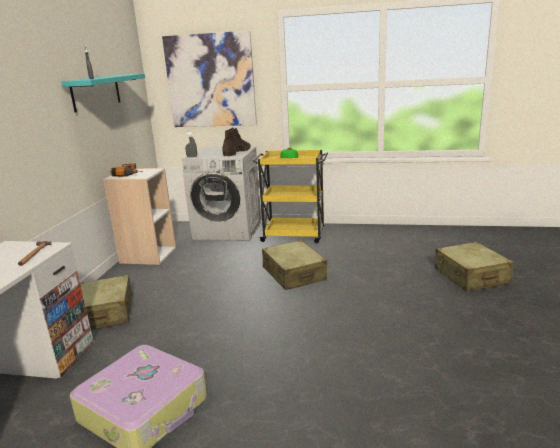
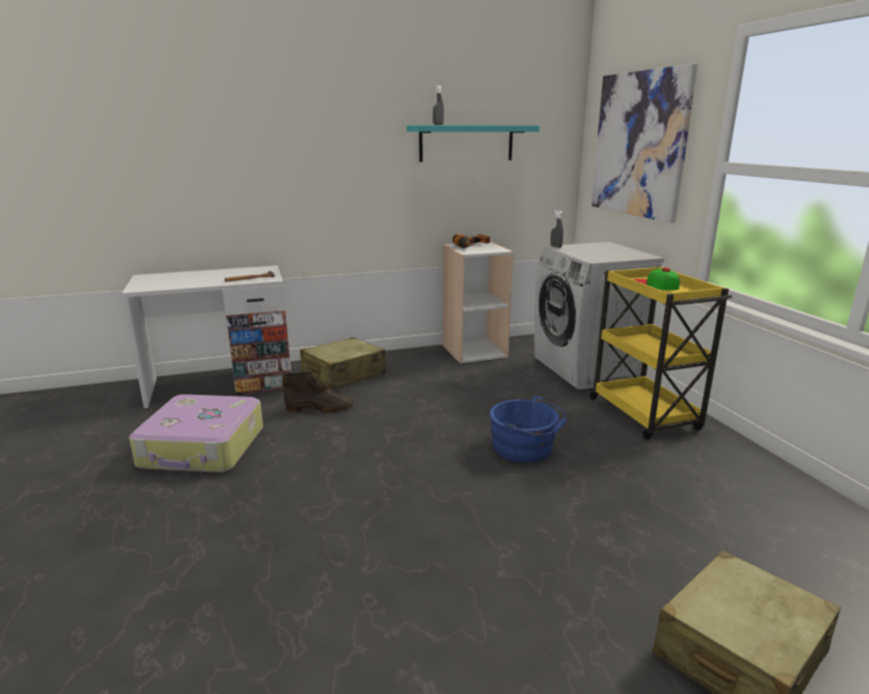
camera: 60 degrees right, 0 degrees up
brown boot [222,127,251,156] -> brown boot moved to [282,371,354,413]
beige suitcase [262,240,327,290] -> blue bucket [490,396,567,463]

